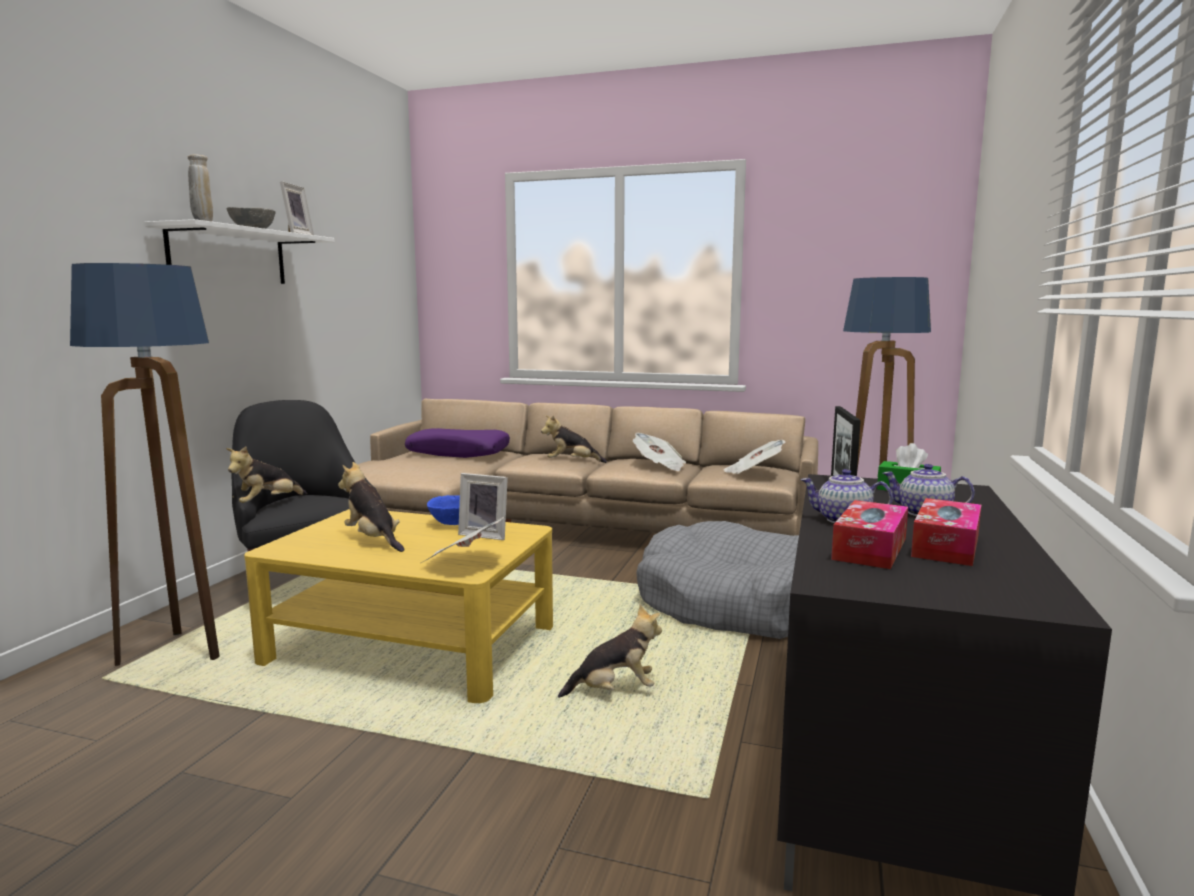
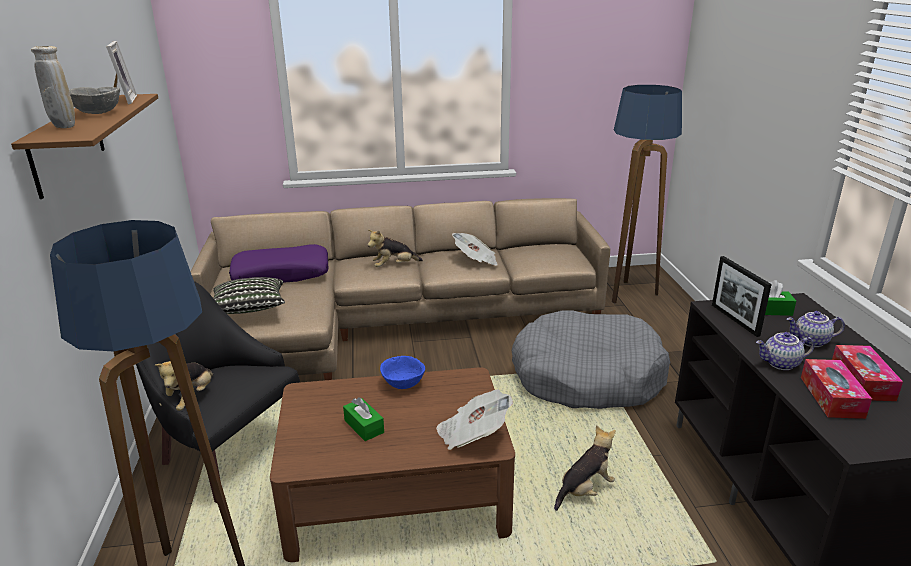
camera: 25 degrees left, 15 degrees up
white shelf [145,219,335,284] -> brown shelf [11,94,158,199]
yellow coffee table [244,509,553,703] -> brown coffee table [270,367,515,562]
plush toy [338,462,404,552] -> green tissue box [343,397,384,441]
picture frame [458,473,508,540] -> none
newspaper [723,440,786,474] -> none
none -> pillow [213,277,285,314]

